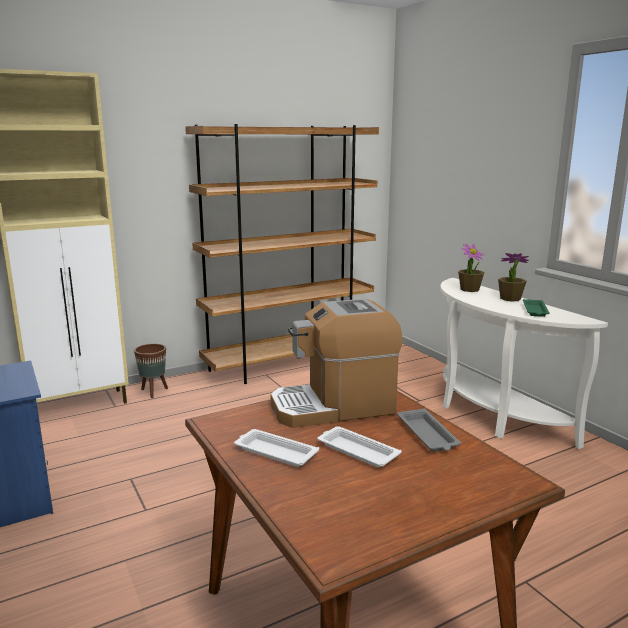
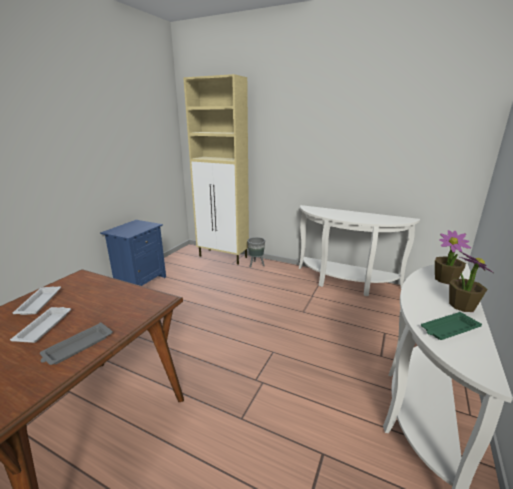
camera: 55 degrees right, 5 degrees up
brown planter [134,344,168,398] -> grey planter [247,237,265,268]
brown bookcase [185,124,379,384] -> white console table [299,205,420,296]
coffee machine [270,299,403,428] -> none

